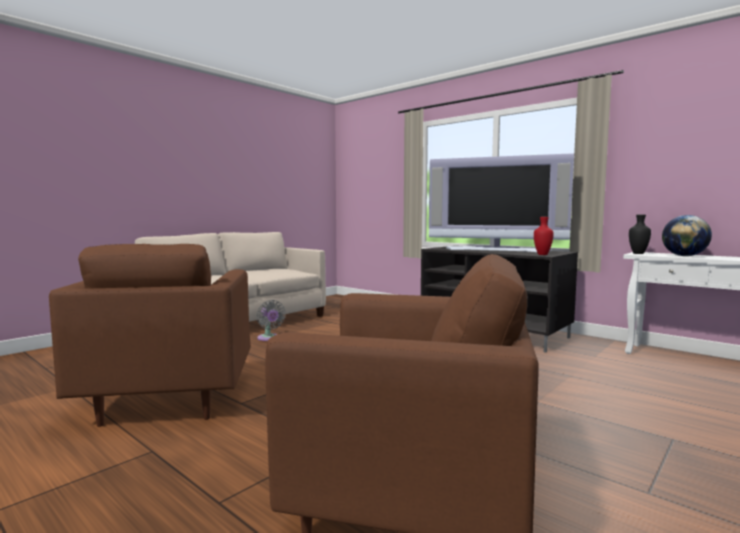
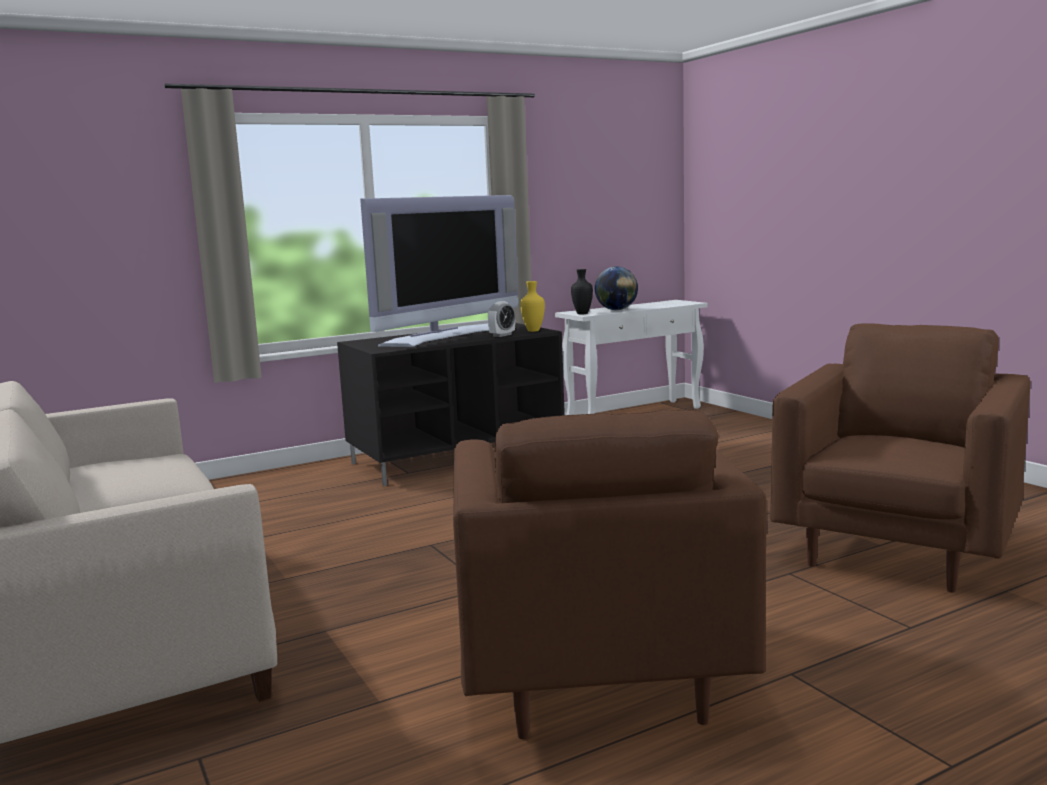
camera: 70 degrees left, 5 degrees up
brown armchair [49,244,251,427] -> brown armchair turned 75 degrees clockwise [453,410,767,739]
grey fan [257,300,286,341] -> none
red vase [534,217,554,255] -> yellow vase [520,281,545,332]
none -> alarm clock [488,301,515,337]

